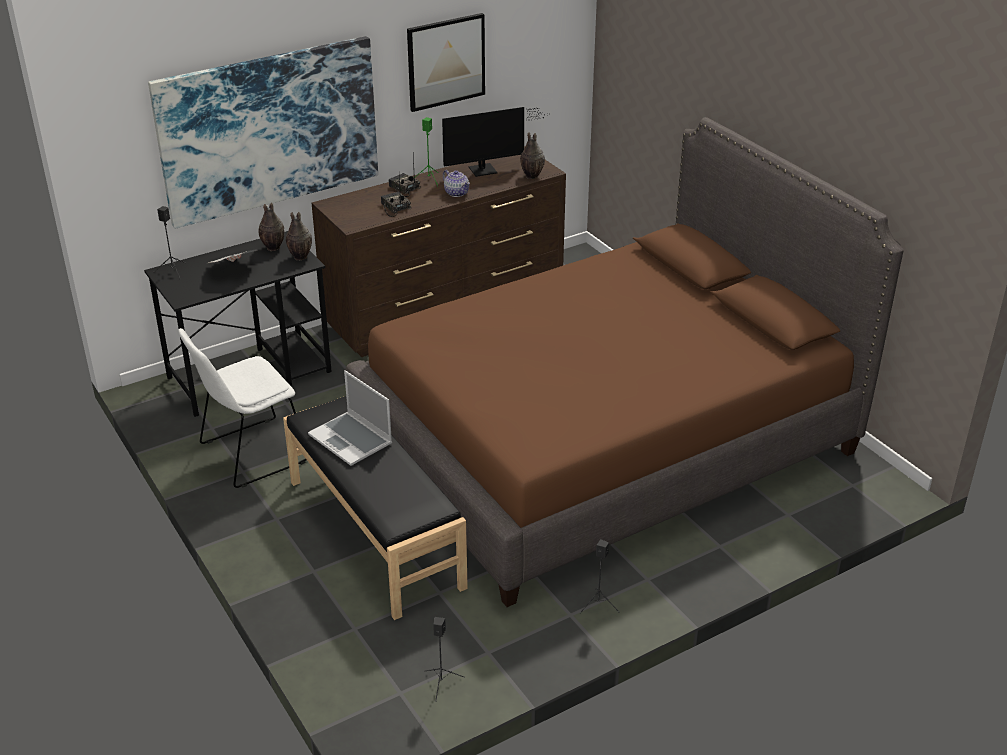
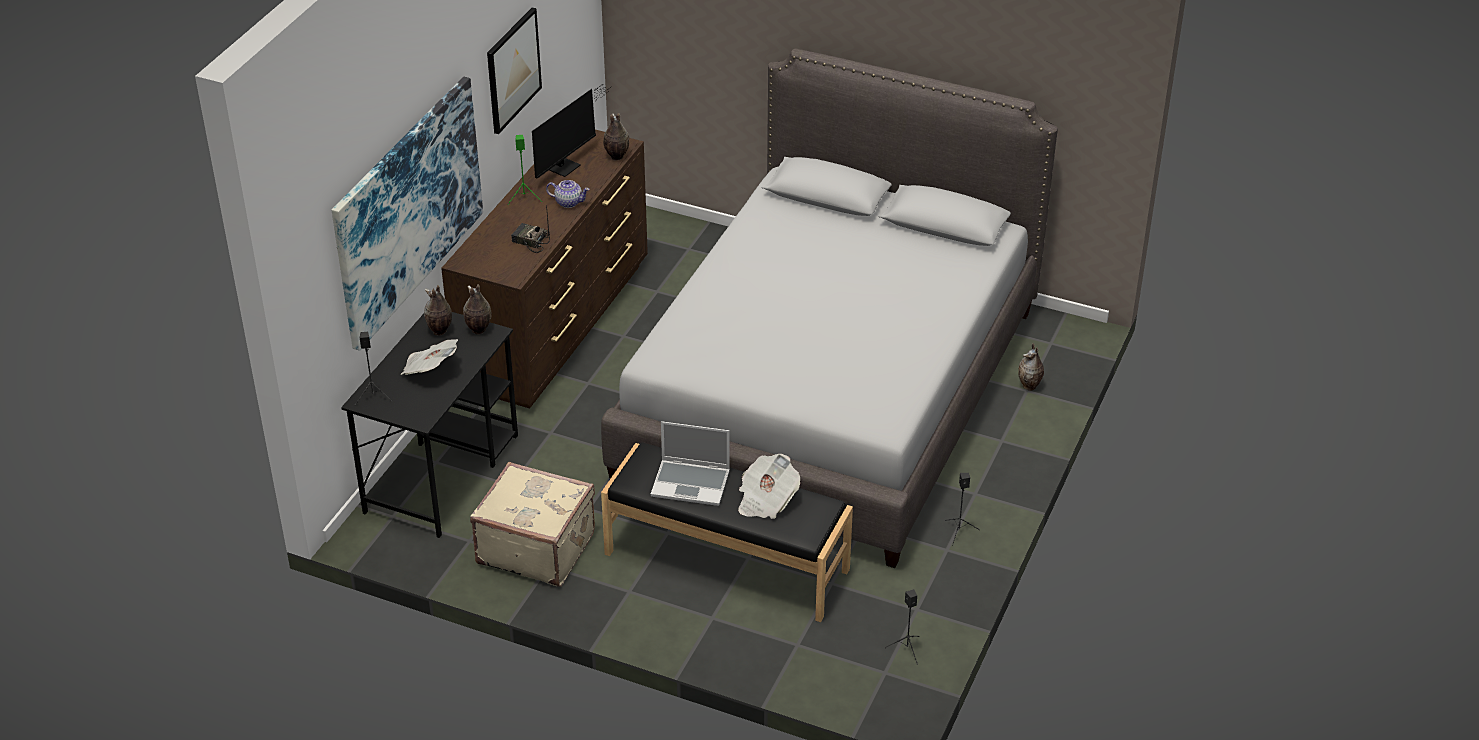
camera: 35 degrees left, 5 degrees up
white chair [178,328,307,488] -> beige suitcase [470,462,595,586]
brown bed [346,117,904,607] -> grey bed [601,48,1058,568]
radio [389,154,421,197] -> none
none -> newspaper [738,454,800,519]
none -> vase [1018,343,1044,391]

